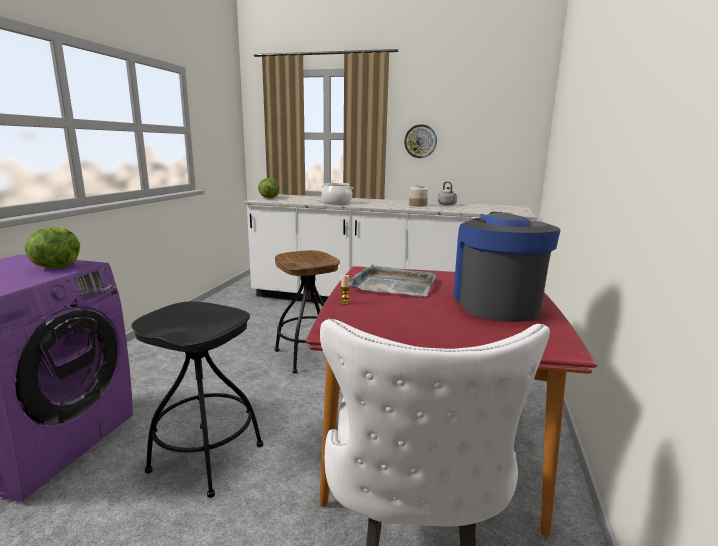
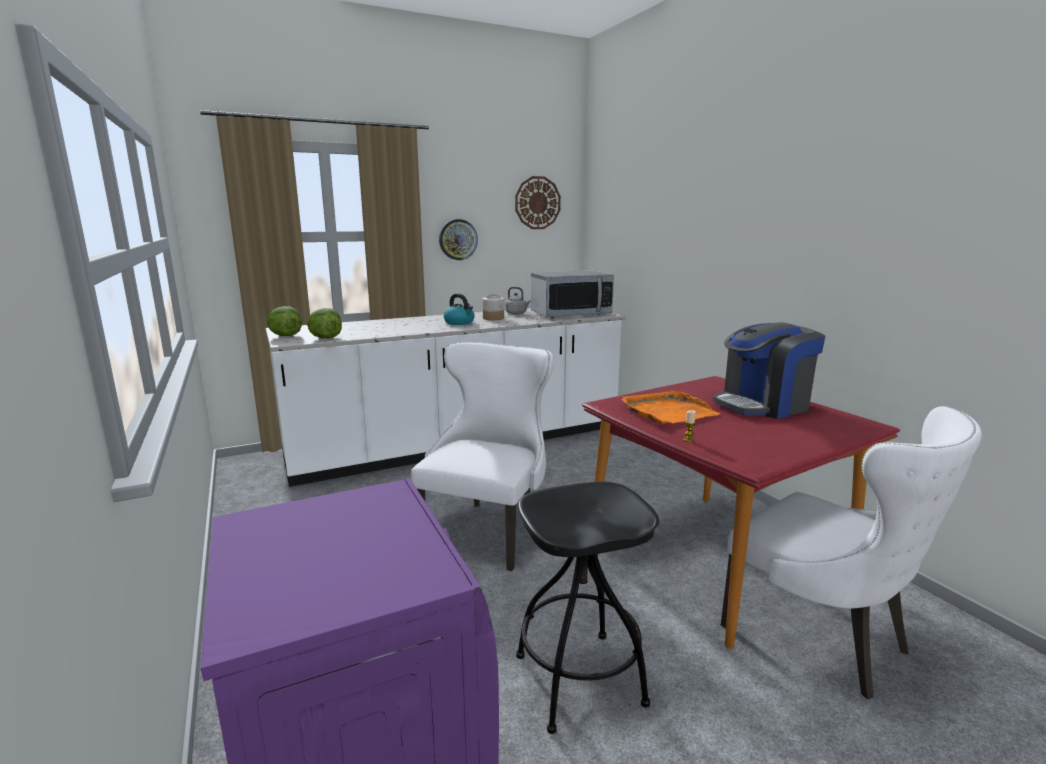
camera: 40 degrees left, 0 degrees up
lettuce [25,227,80,268] -> lettuce moved to [307,308,342,338]
brown stool [275,250,340,373] -> white chair [411,342,554,571]
cooking pot [321,183,353,204] -> none
grey tray [349,265,436,297] -> orange tray [621,391,720,424]
coffee machine [453,212,561,322] -> coffee machine turned 75 degrees counterclockwise [713,322,826,419]
none -> kettle [444,293,475,325]
none -> wall clock [515,176,561,229]
none -> microwave [531,271,614,318]

